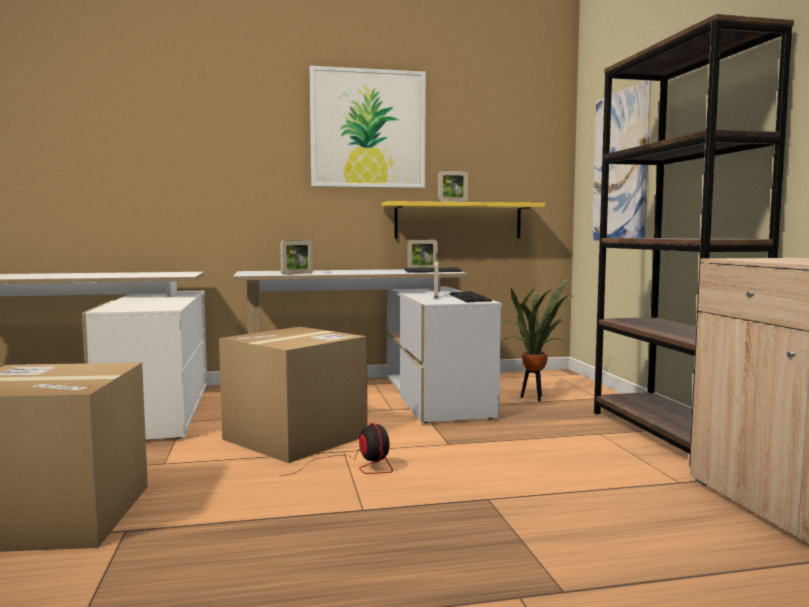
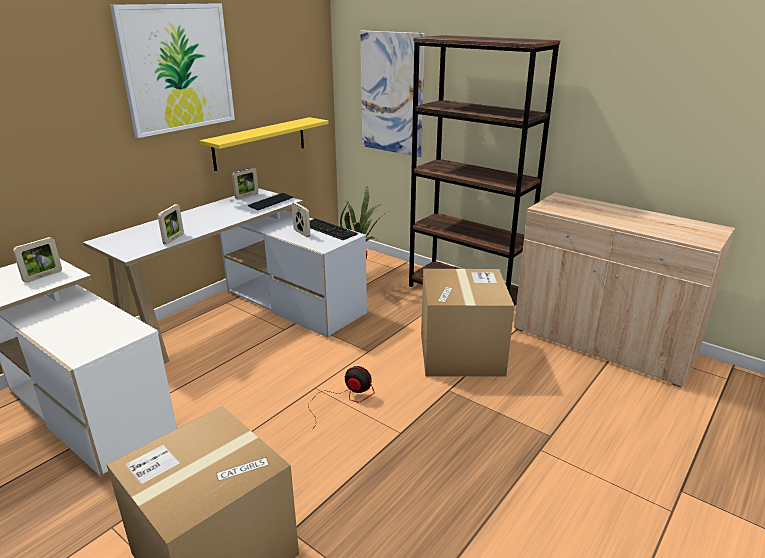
camera: 40 degrees left, 20 degrees up
cardboard box [219,327,368,463] -> cardboard box moved to [421,269,514,377]
picture frame [438,171,468,202] -> picture frame moved to [13,237,62,283]

